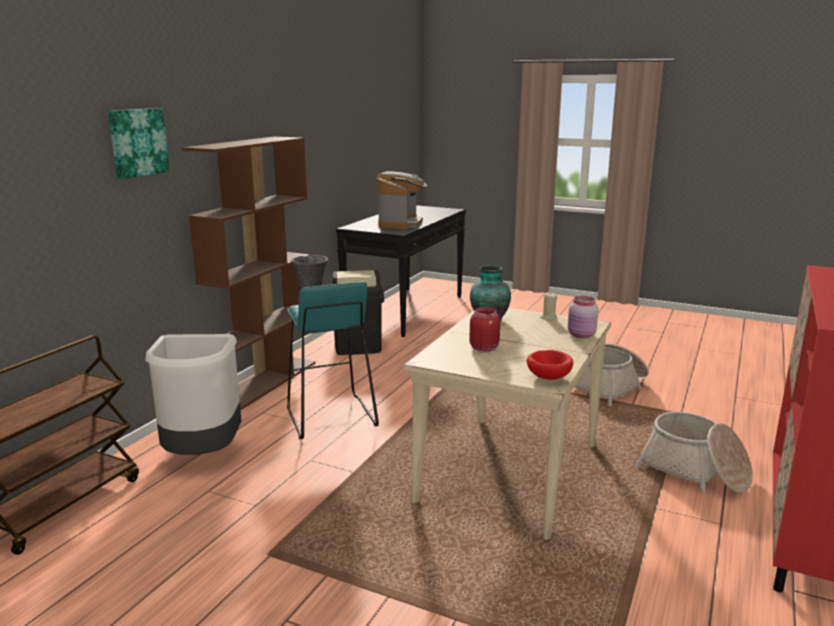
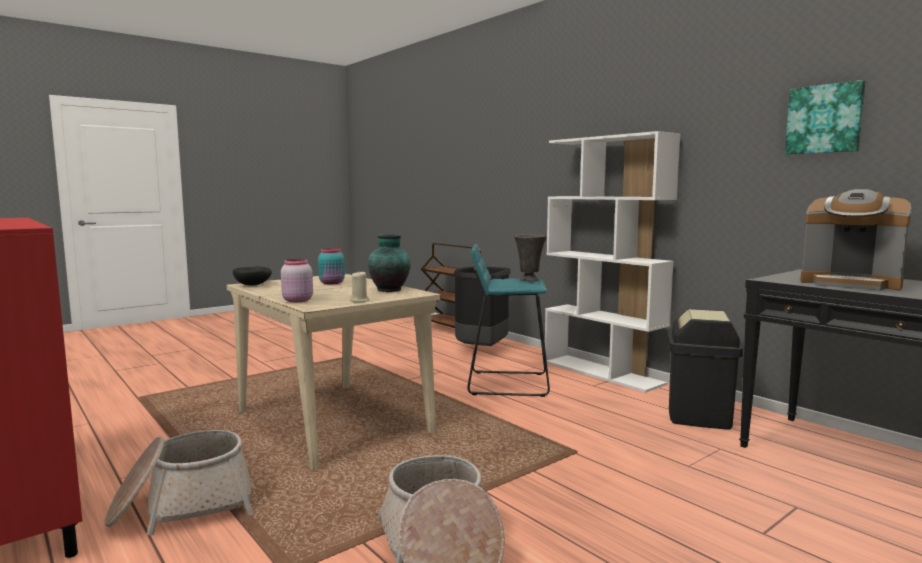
camera: 115 degrees right, 10 degrees down
picture [108,108,170,179] -> picture moved to [785,80,865,154]
white trash can [146,334,241,455] -> black trash can [453,267,511,346]
brown bookcase [182,137,316,410] -> white bookcase [545,131,680,392]
red jar [469,307,500,352] -> turquoise jar [318,248,345,284]
red bowl [527,350,573,380] -> black bowl [233,266,272,285]

